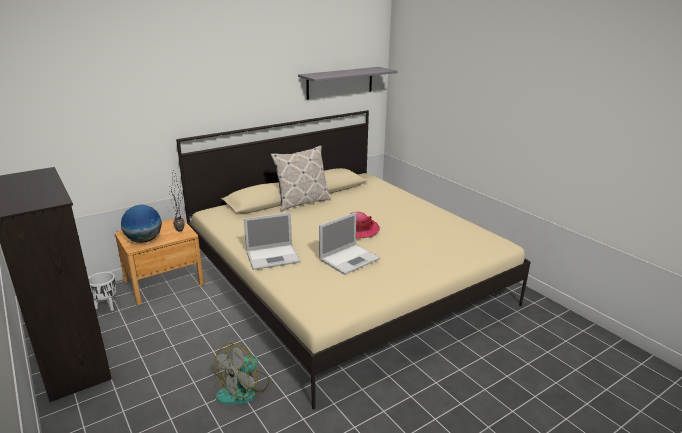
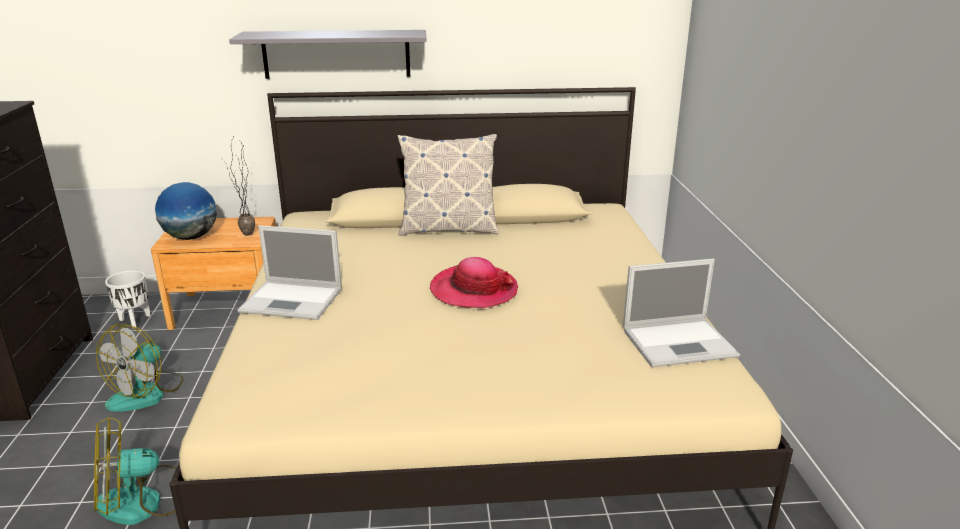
camera: 30 degrees right, 0 degrees up
grey shelf [298,67,397,100] -> grey shelf moved to [229,30,427,79]
laptop [319,212,380,275] -> laptop moved to [623,259,740,367]
none -> fan [96,324,183,412]

